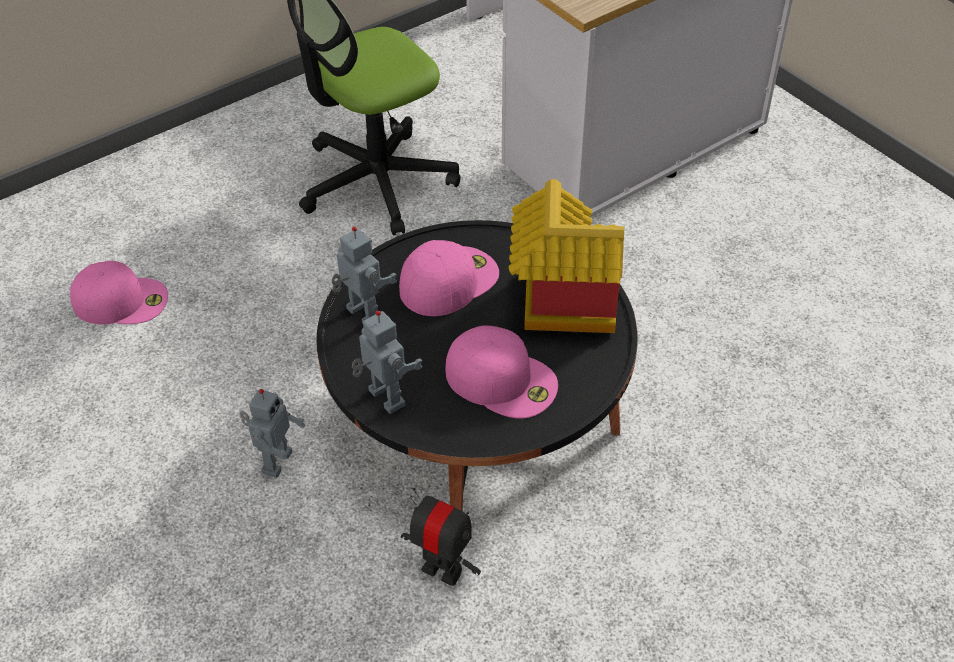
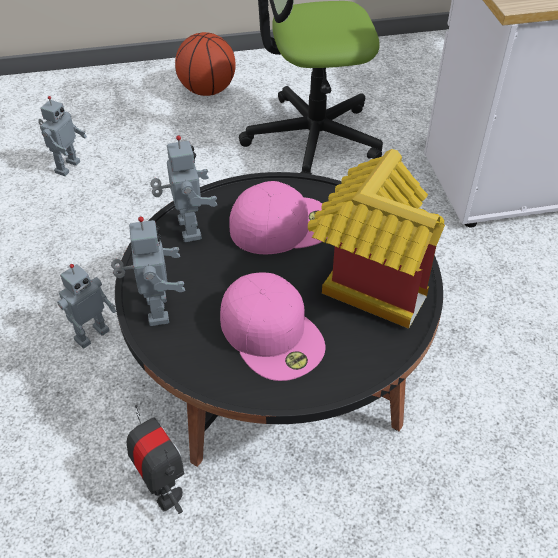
camera: 25 degrees right, 0 degrees up
pink cap [70,261,168,324] -> toy robot [38,96,87,176]
none -> basketball [175,32,236,96]

